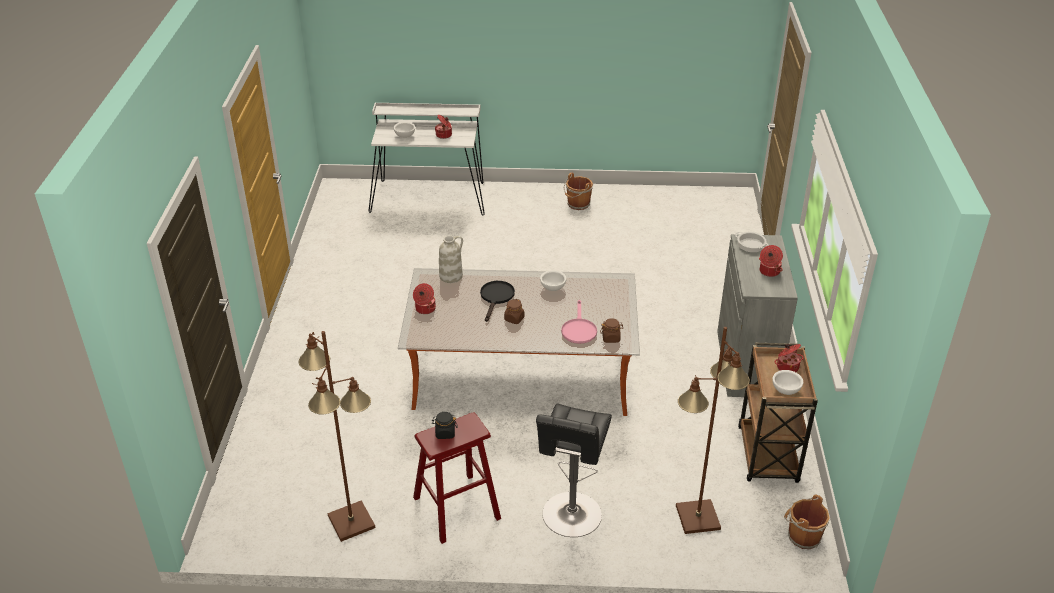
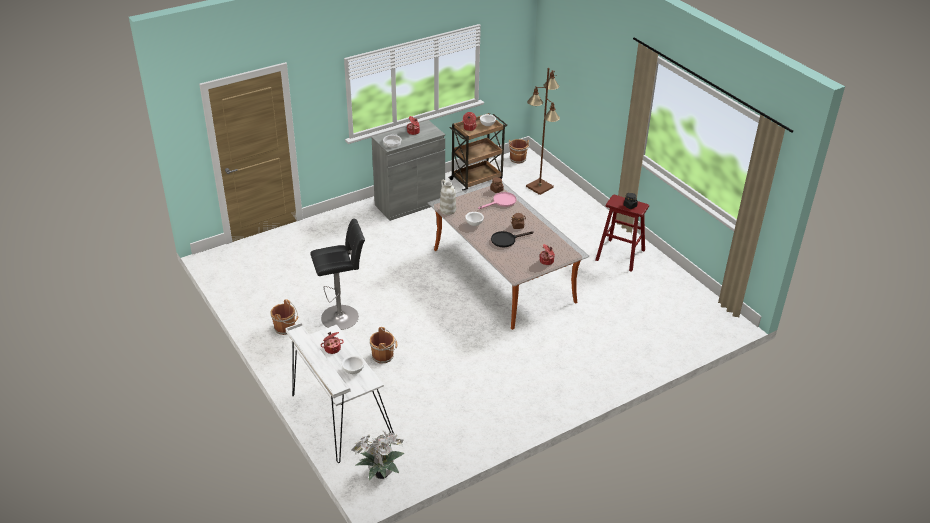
camera: 125 degrees left, 0 degrees up
brown floor lamp [298,331,375,542] -> none
white vase [439,235,463,283] -> white vase moved to [440,180,456,215]
black stool [536,404,612,537] -> black stool moved to [310,219,365,330]
none -> potted plant [352,431,404,481]
none -> brown bucket [369,327,397,364]

